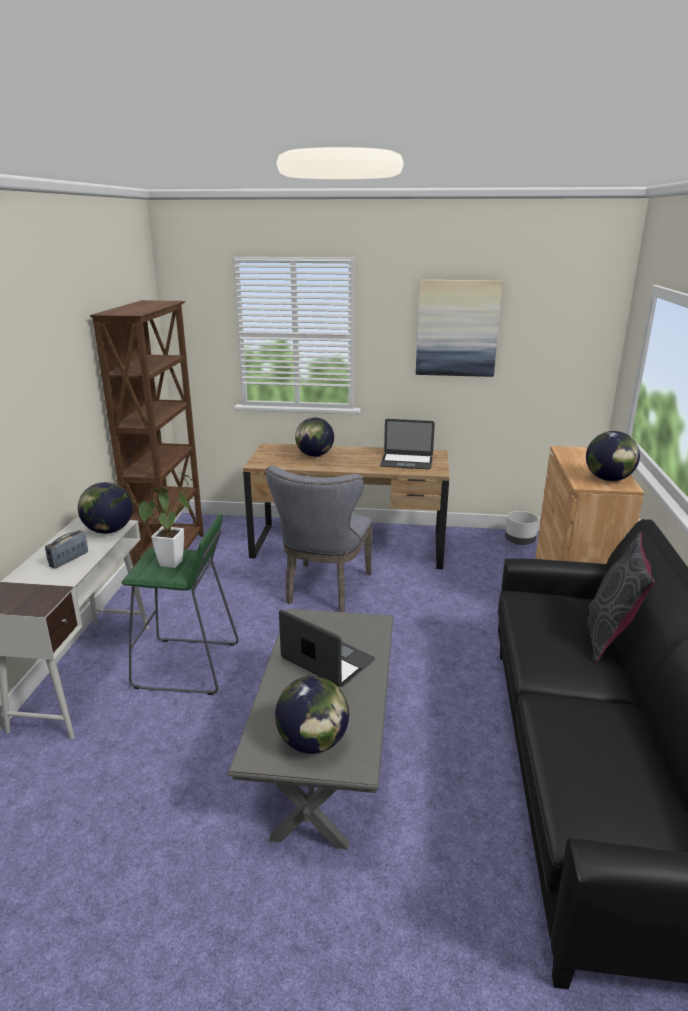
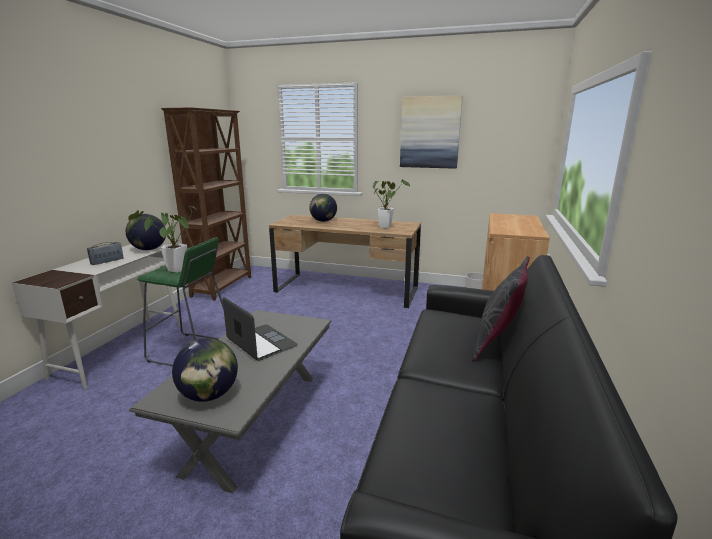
camera: 10 degrees right, 5 degrees down
grey chair [266,465,373,612] -> none
laptop [380,419,435,469] -> potted plant [373,179,410,229]
globe [586,431,640,481] -> none

